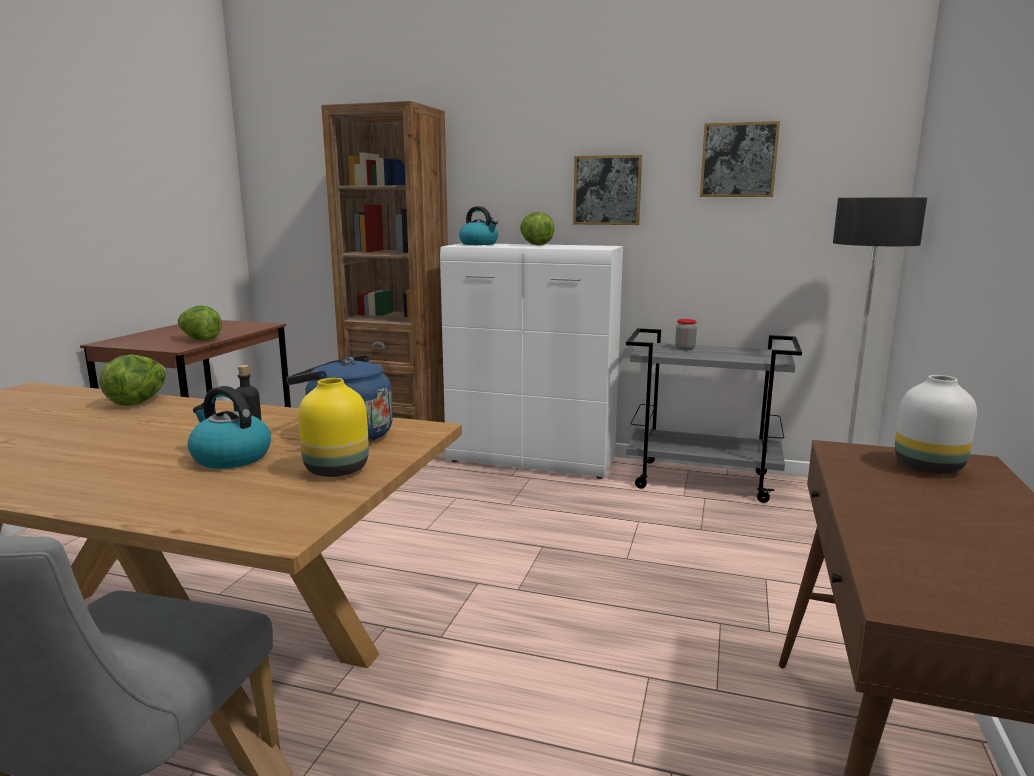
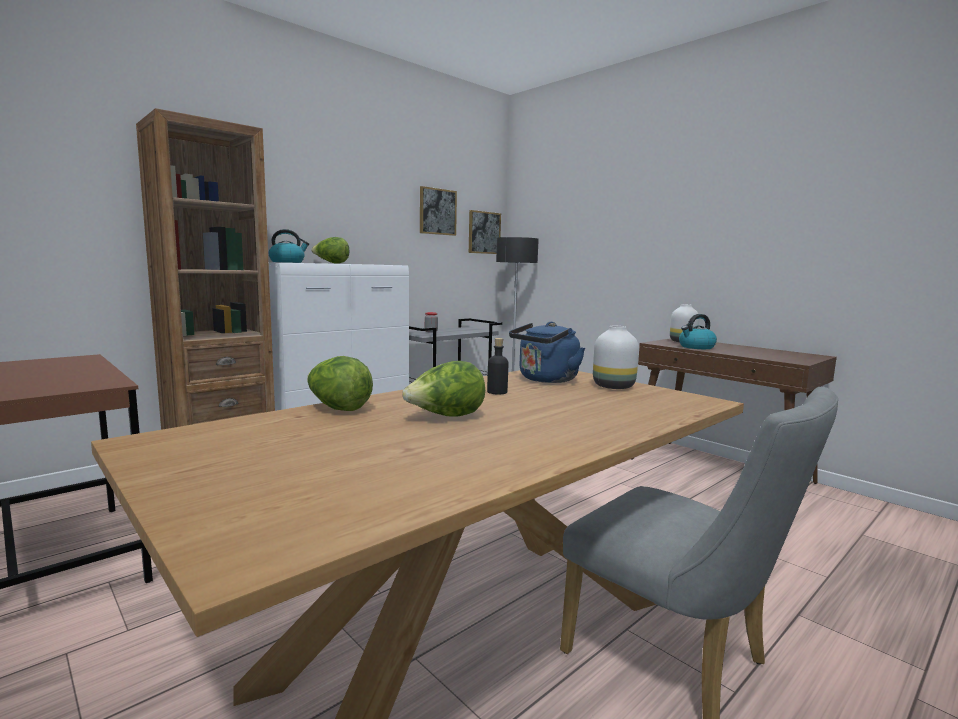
camera: 60 degrees left, 5 degrees down
lettuce [178,305,222,341] -> lettuce moved to [402,361,485,417]
kettle [188,386,271,469] -> kettle moved to [679,314,717,349]
yellow vase [298,378,369,477] -> white vase [593,326,639,389]
picture [573,155,642,225] -> picture moved to [469,210,501,254]

